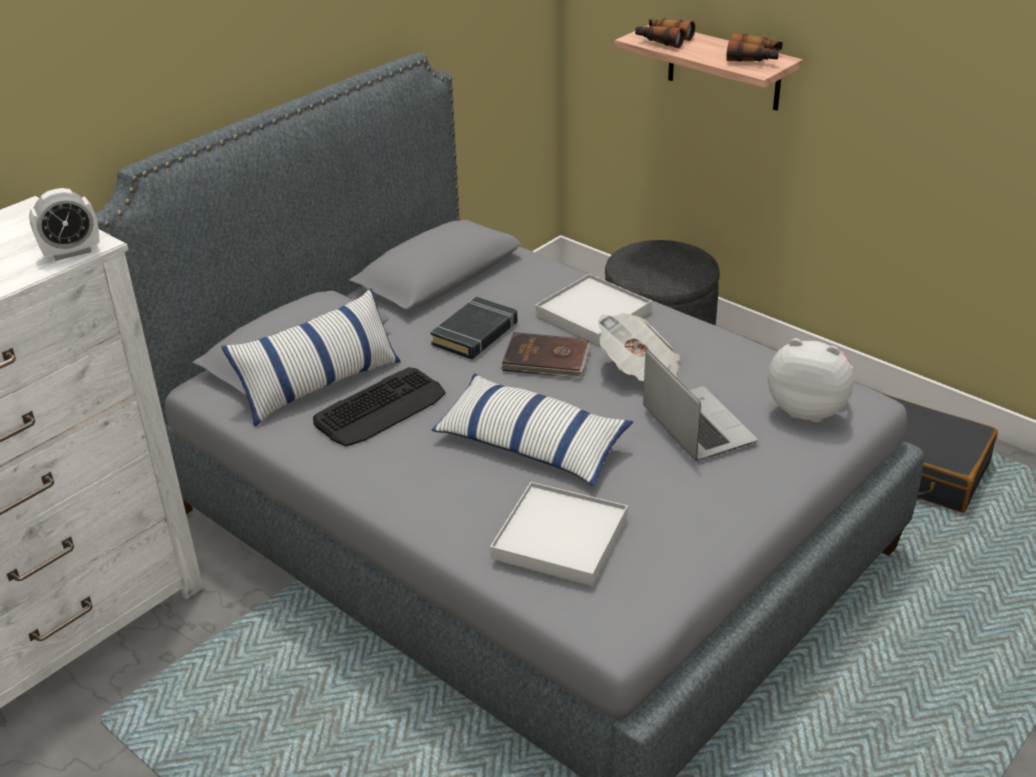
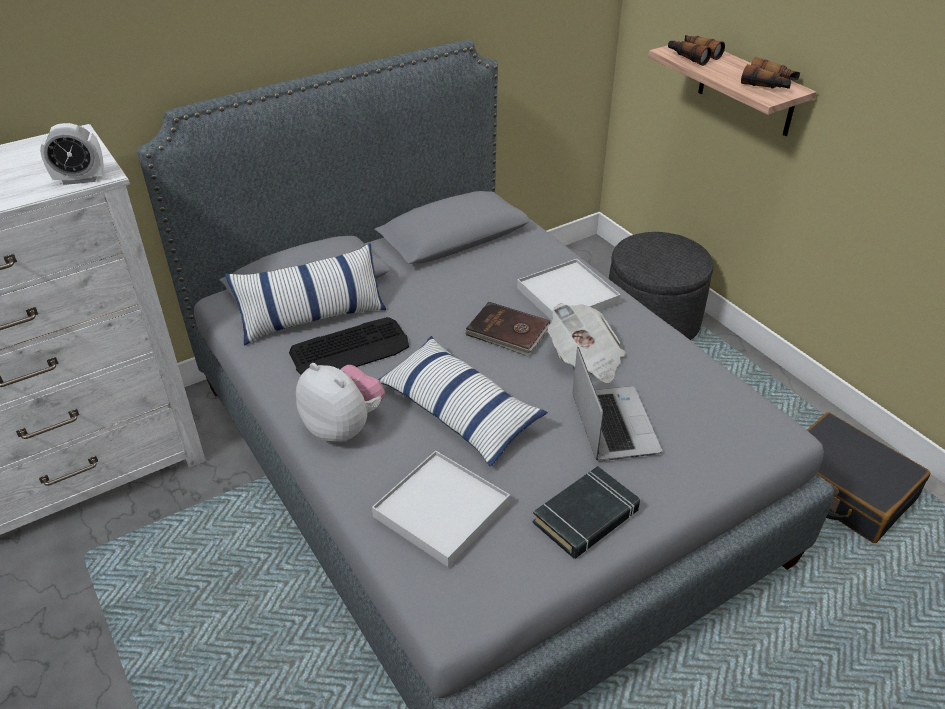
camera: 15 degrees right, 5 degrees up
black book [430,297,518,359] -> black book moved to [533,466,640,559]
plush toy [768,338,854,423] -> plush toy moved to [296,363,385,443]

